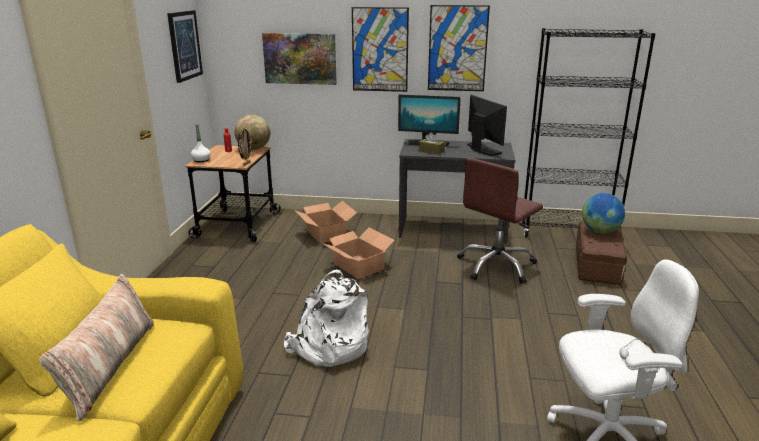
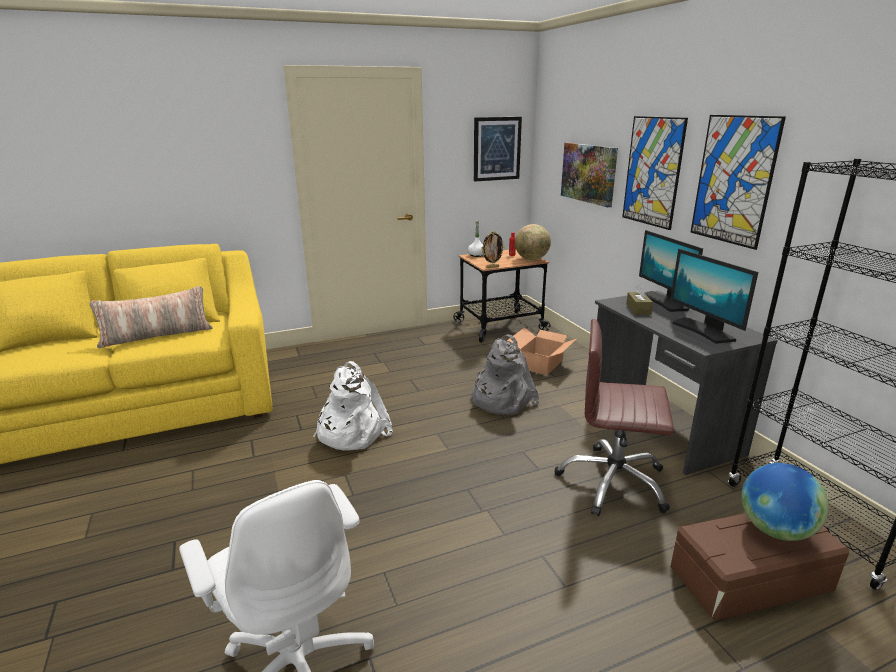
camera: 60 degrees right, 0 degrees up
cardboard box [322,227,395,279] -> grey backpack [469,334,539,415]
monitor [468,95,507,156] -> monitor turned 120 degrees clockwise [670,249,758,344]

